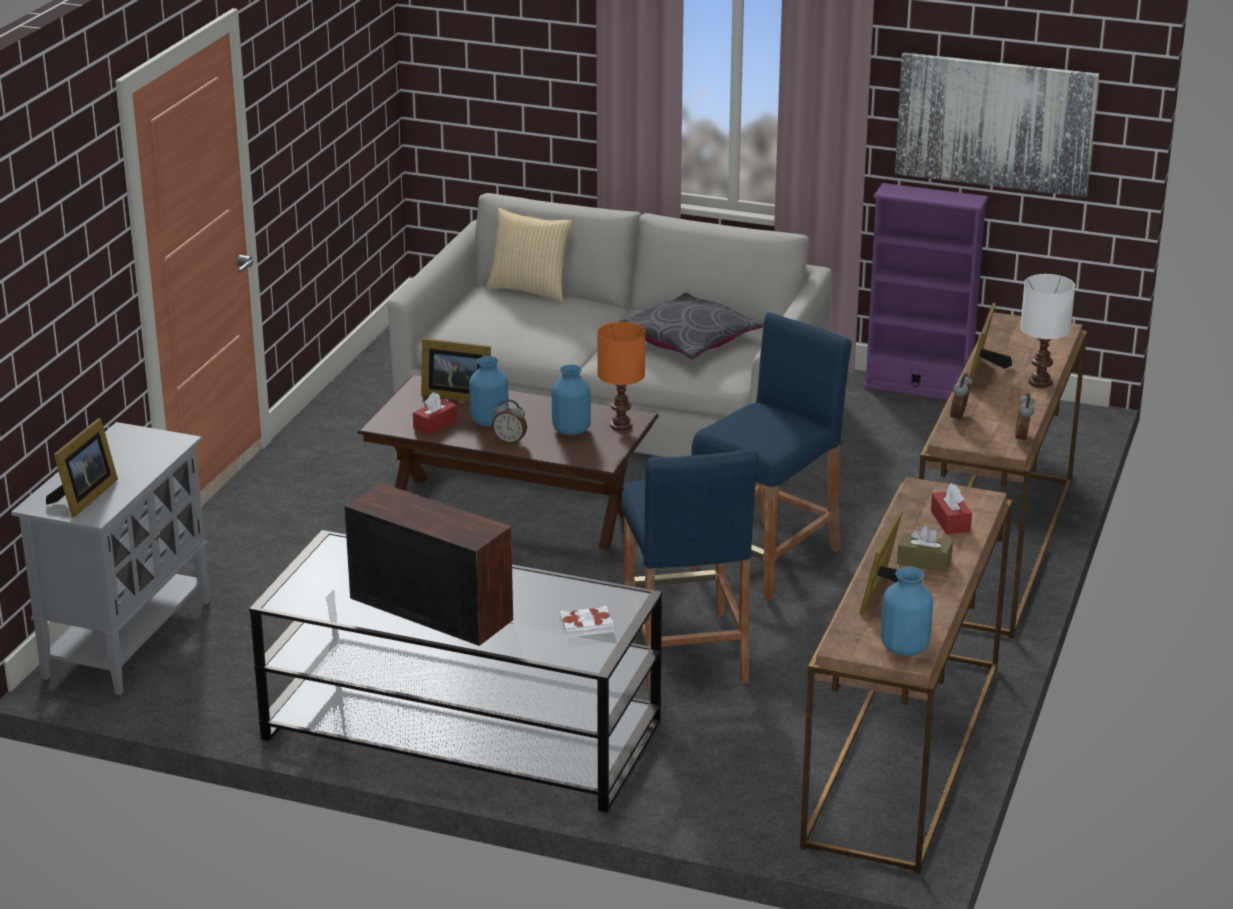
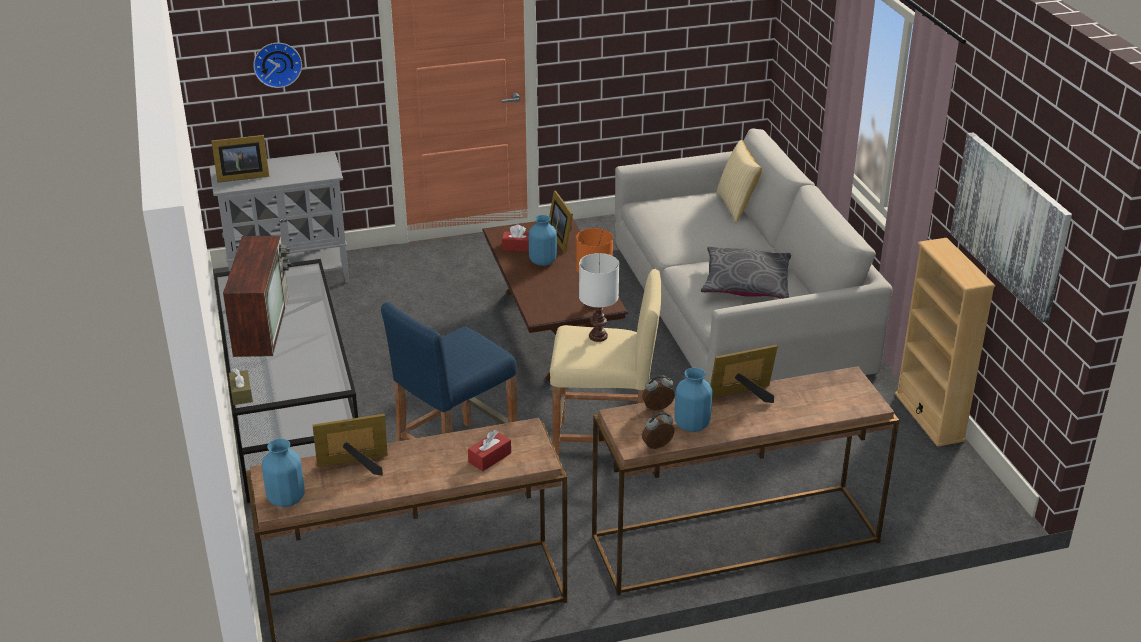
camera: 55 degrees right, 5 degrees up
alarm clock [492,399,527,444] -> none
blue vase [552,364,591,435] -> blue vase moved to [674,367,712,432]
white book [559,606,614,638] -> none
blue stool [690,312,852,600] -> beige stool [550,269,662,457]
purple bookcase [863,183,988,400] -> beige bookcase [895,238,995,447]
brown tissue box [897,525,953,572] -> brown tissue box moved to [229,369,253,405]
white table lamp [1020,274,1075,388] -> white table lamp moved to [579,253,619,342]
none -> wall clock [253,43,302,88]

